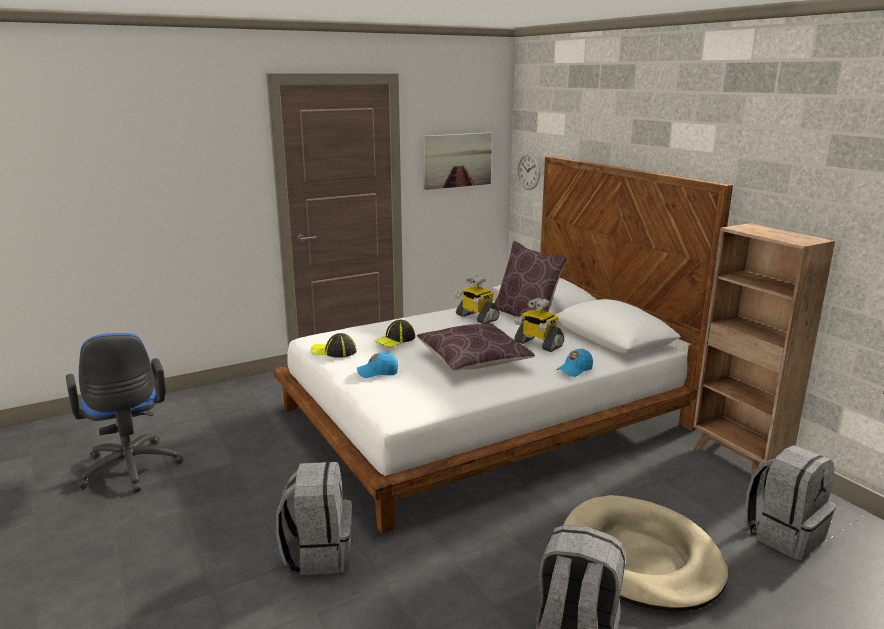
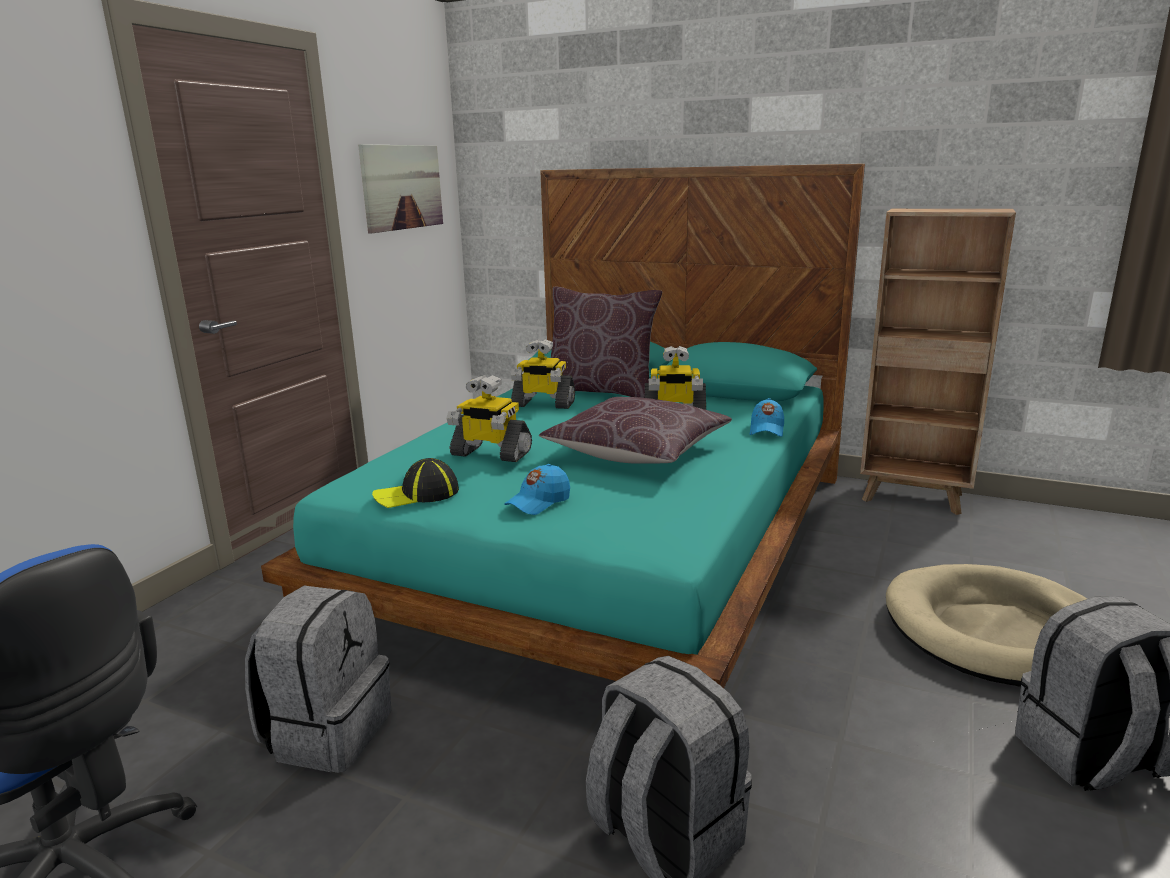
camera: 35 degrees left, 0 degrees up
white bed [274,156,733,533] -> turquoise bed [261,164,865,688]
cap [375,320,415,348] -> toy robot [446,375,532,462]
wall clock [518,152,540,190] -> none
grey backpack [745,445,836,560] -> grey backpack moved to [245,586,391,773]

